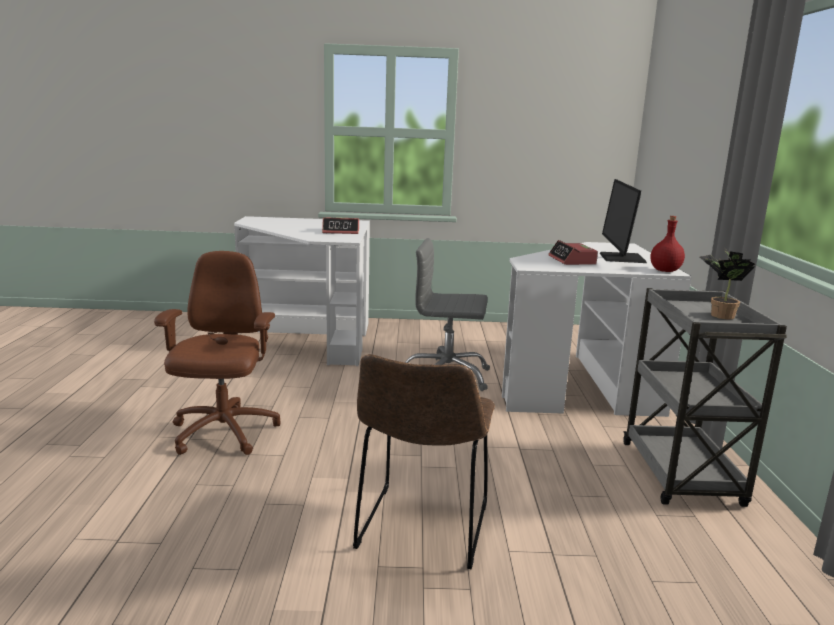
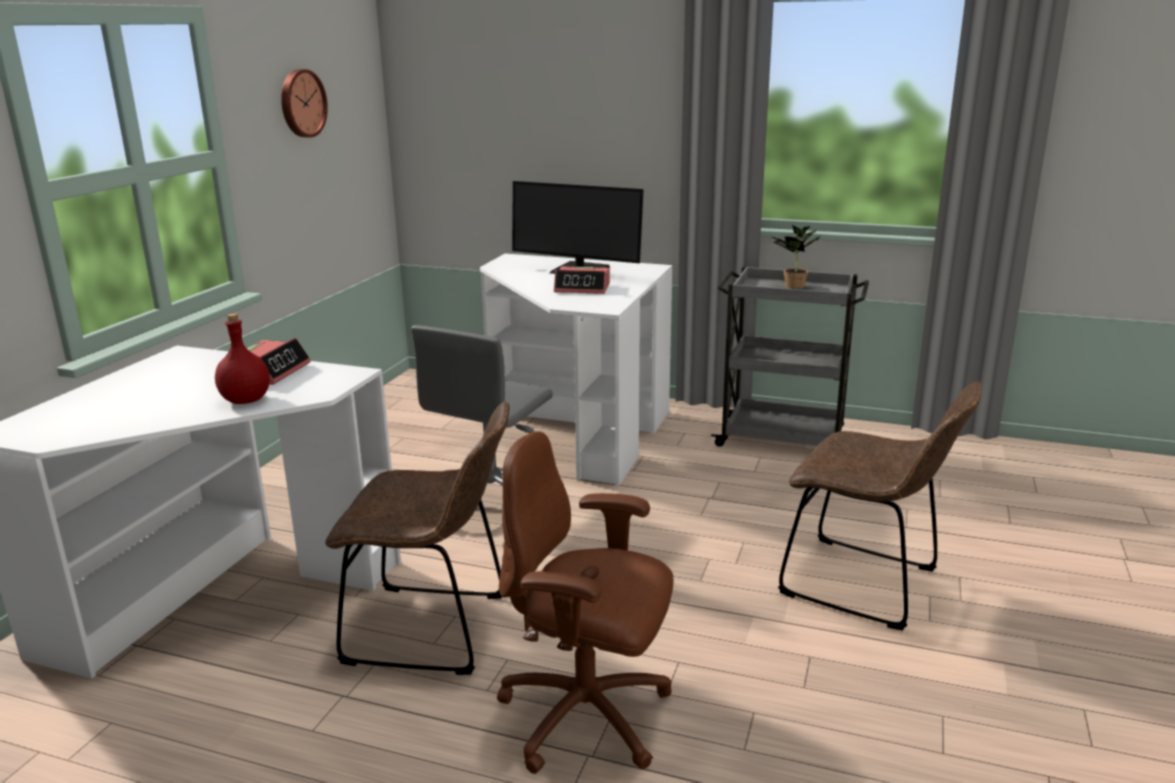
camera: 70 degrees left, 5 degrees up
red bottle [650,216,685,272] -> red bottle moved to [215,313,270,404]
none -> wall clock [281,69,328,138]
none -> brown chair [325,401,510,675]

